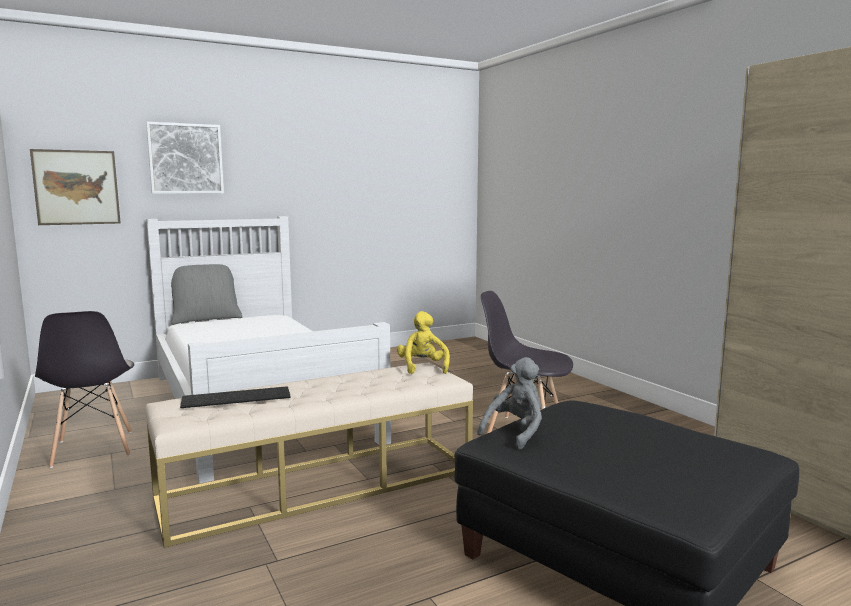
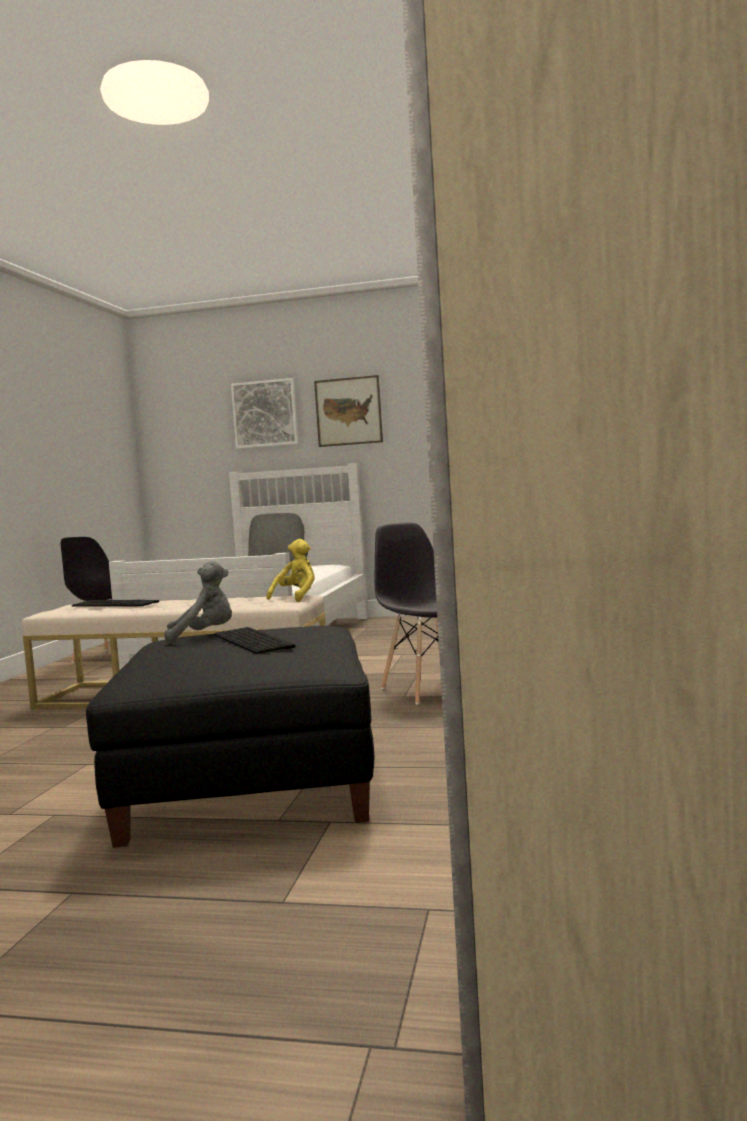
camera: 40 degrees right, 5 degrees down
picture [30,149,121,225] -> picture moved to [314,375,383,447]
none -> keyboard [214,627,295,654]

